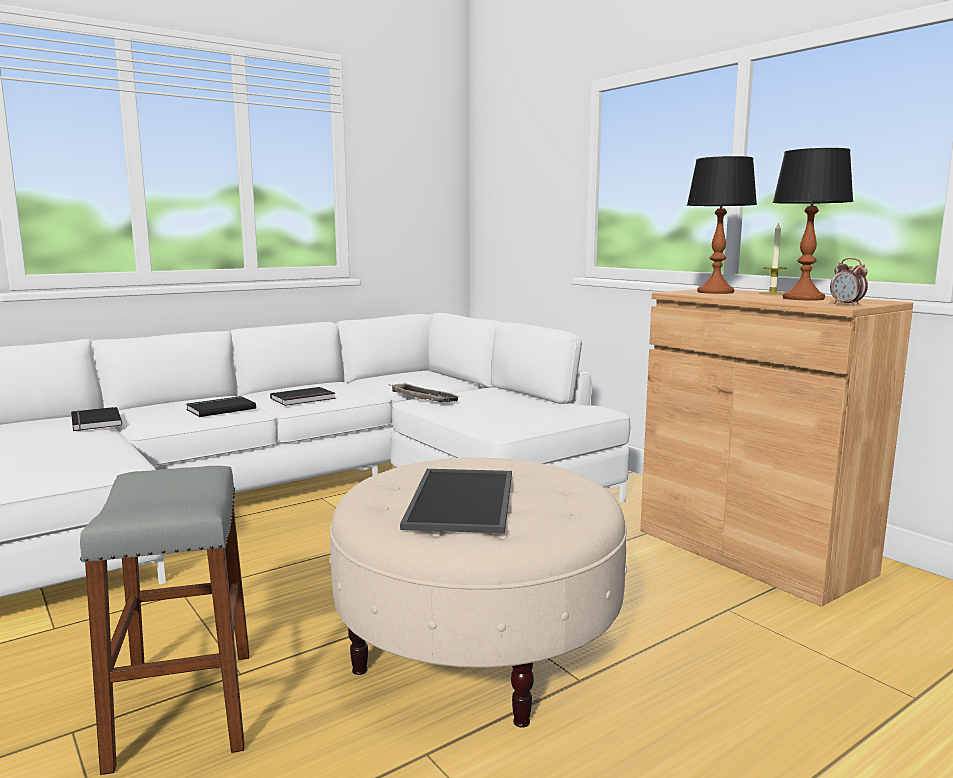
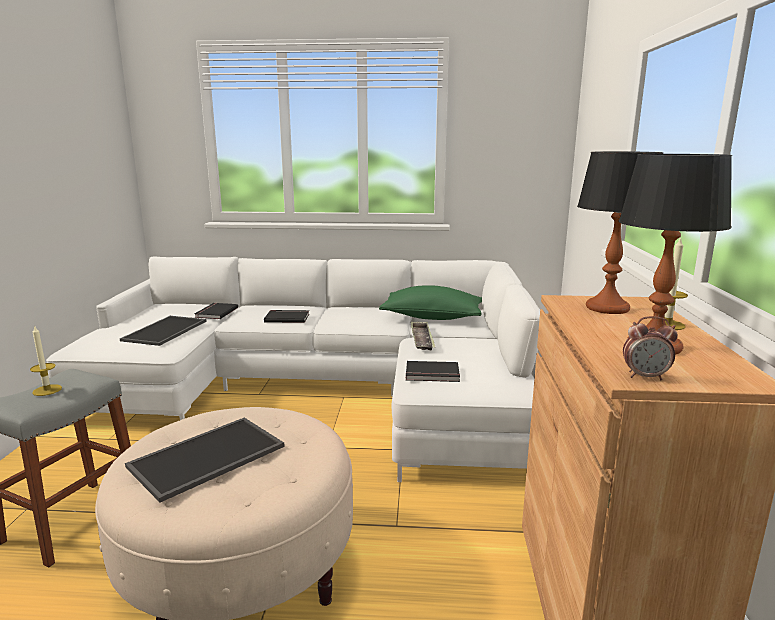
camera: 40 degrees right, 5 degrees up
black book [270,387,336,406] -> black book moved to [406,361,460,382]
alarm clock [830,258,868,306] -> alarm clock turned 90 degrees counterclockwise [623,316,678,380]
none -> candle [30,325,62,396]
none -> tray [120,316,207,346]
none -> green pillow [379,285,482,320]

